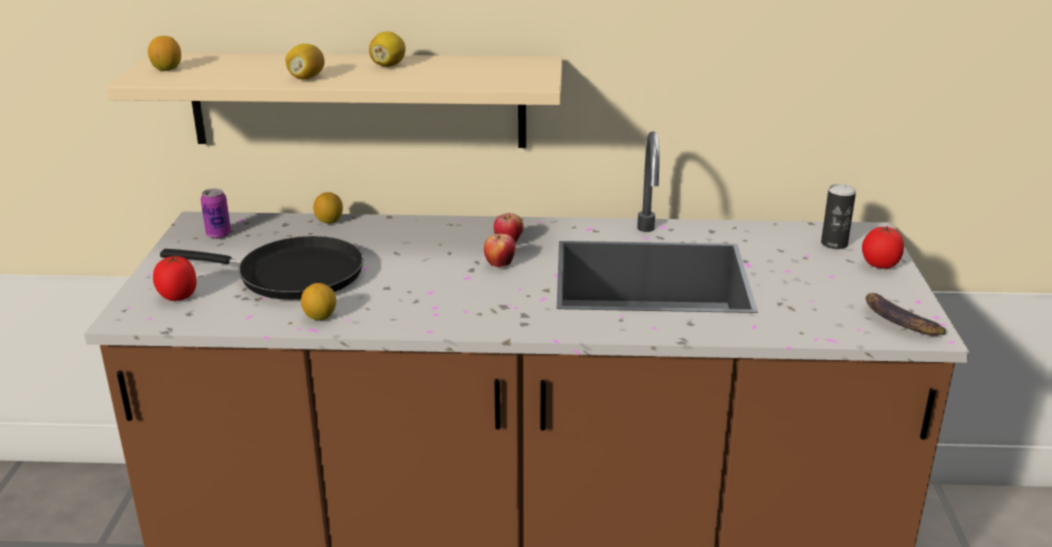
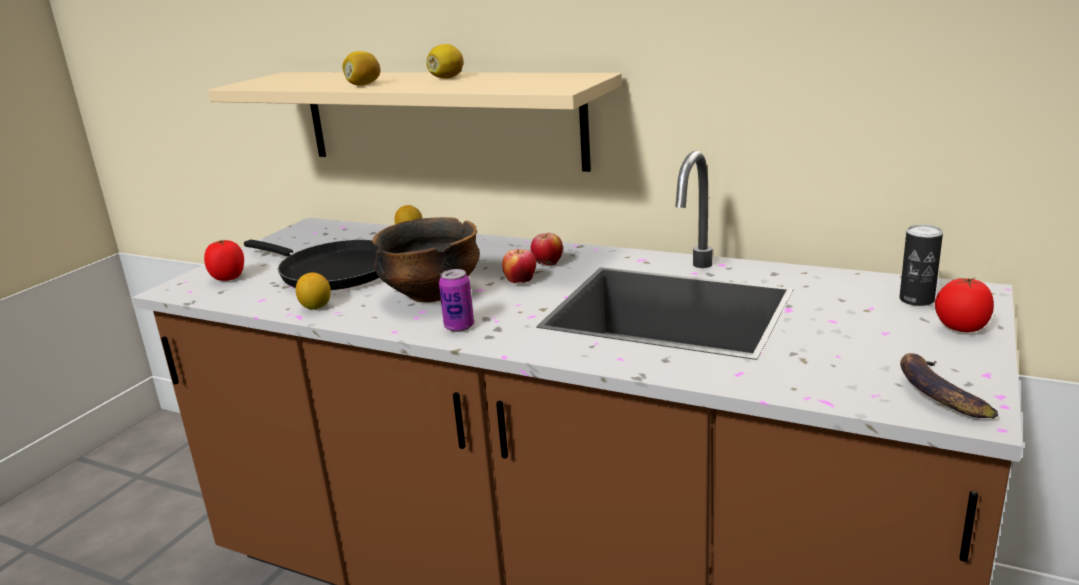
camera: 25 degrees right, 5 degrees down
lemon [148,36,181,71] -> none
can [201,188,231,239] -> can moved to [439,269,474,332]
none -> bowl [372,217,480,302]

